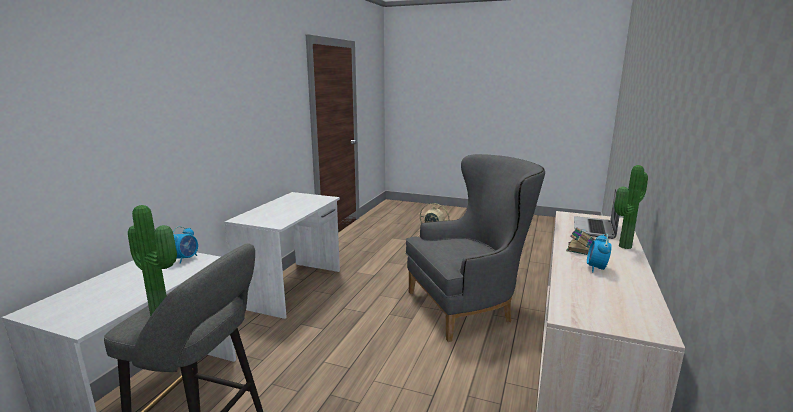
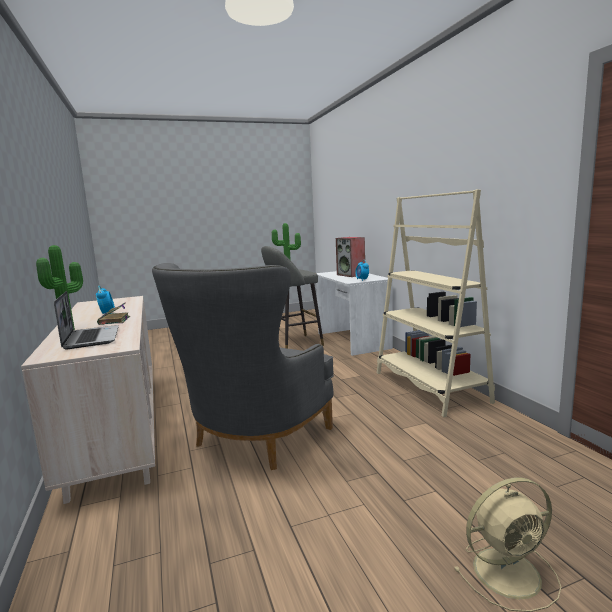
camera: 140 degrees right, 5 degrees down
white desk [224,192,340,319] -> beige bookcase [377,189,495,417]
none -> speaker [336,237,365,277]

